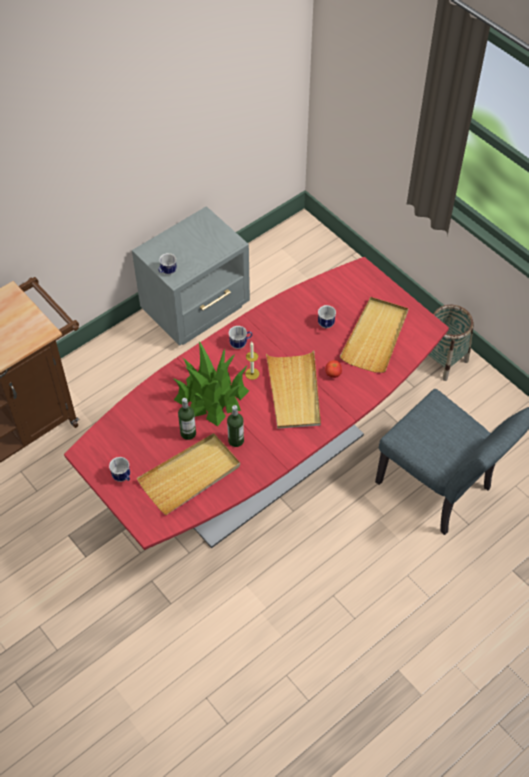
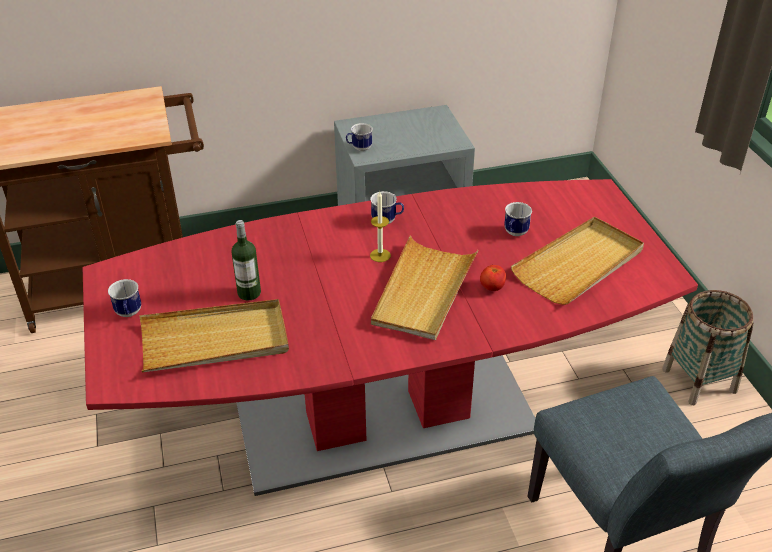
camera: 25 degrees right, 15 degrees down
potted plant [174,341,249,426] -> none
bottle [227,405,244,447] -> none

